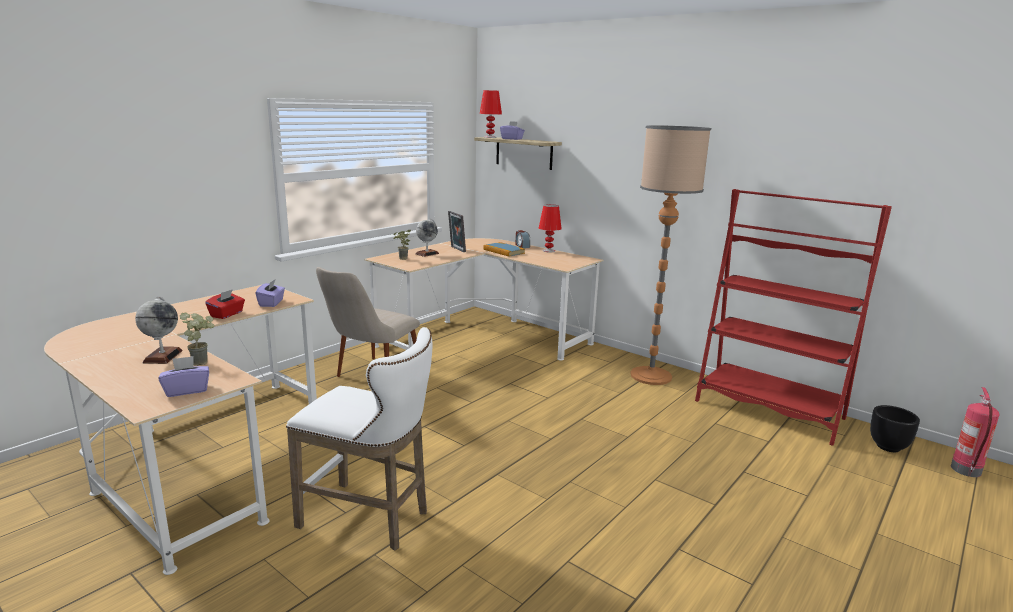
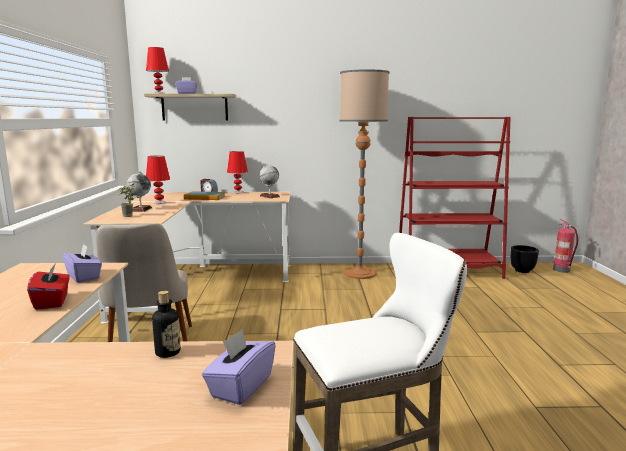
camera: 40 degrees left, 5 degrees down
globe [135,296,183,364] -> globe moved to [260,164,280,198]
potted plant [180,313,215,366] -> bottle [152,291,181,358]
picture frame [448,211,466,252] -> red table lamp [146,155,170,204]

